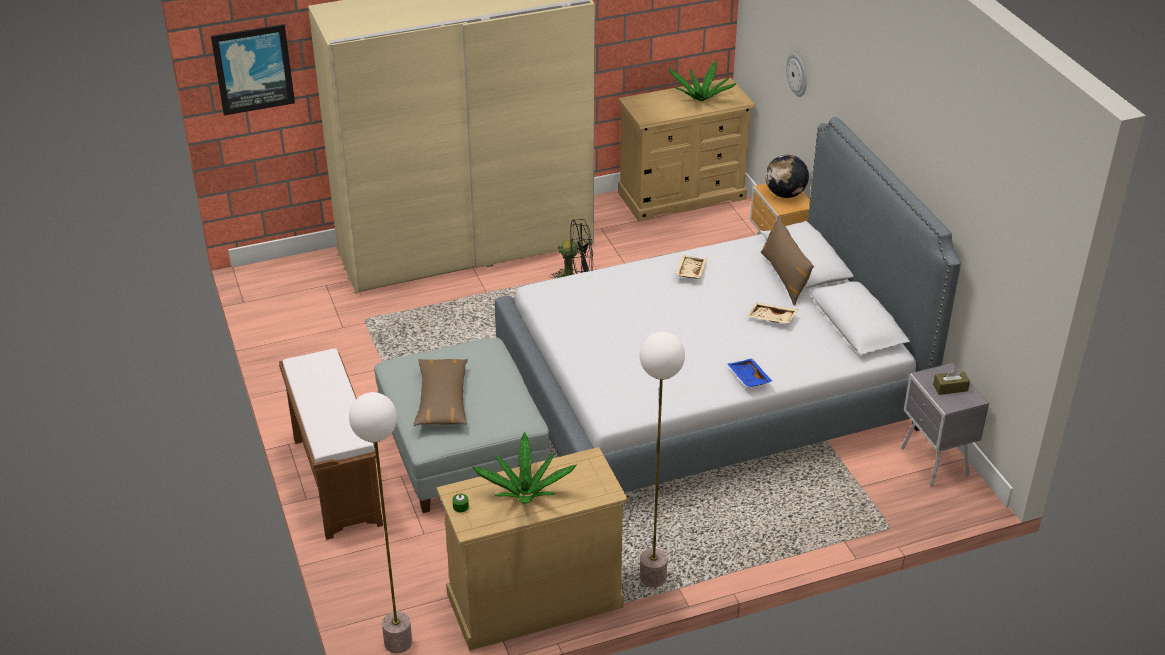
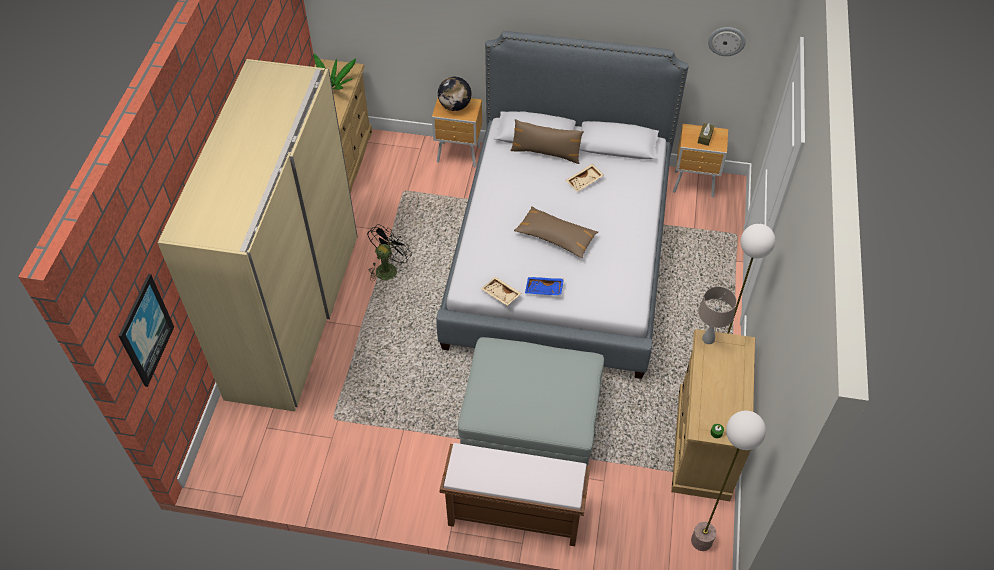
camera: 60 degrees left, 15 degrees up
brown pillow [414,359,468,426] -> brown pillow moved to [514,206,598,258]
potted plant [472,432,577,504] -> none
beige tray [675,255,707,279] -> beige tray moved to [481,277,522,306]
blue tray [728,359,773,388] -> blue tray moved to [525,277,564,295]
wall clock [786,53,807,97] -> wall clock moved to [708,27,746,56]
grey nightstand [901,363,989,486] -> brown nightstand [673,124,728,198]
none -> beige table lamp [698,286,737,344]

